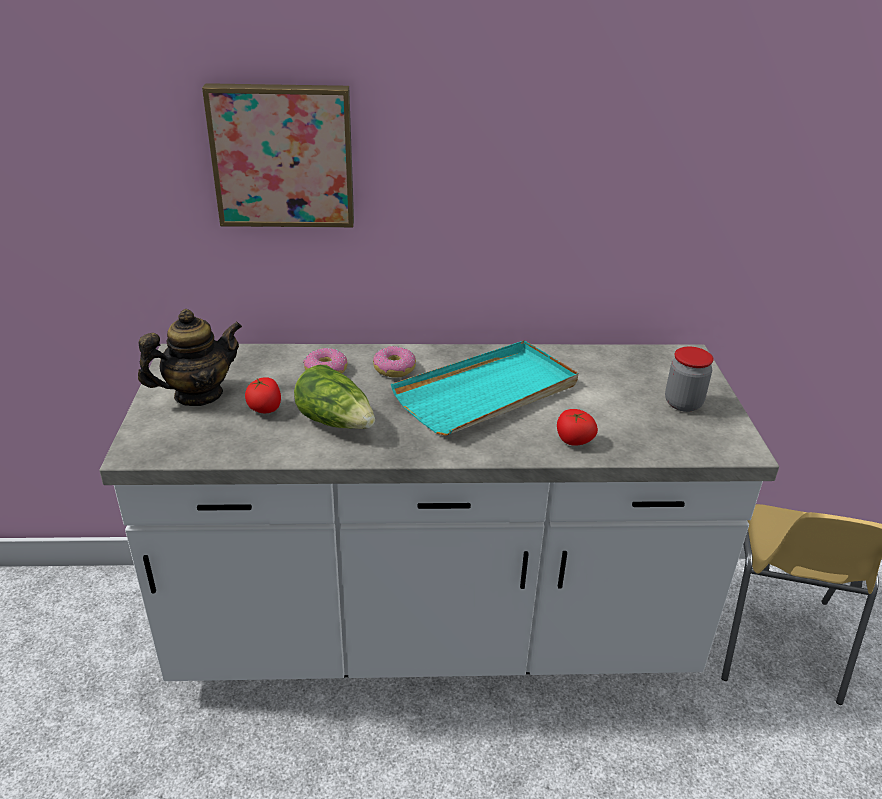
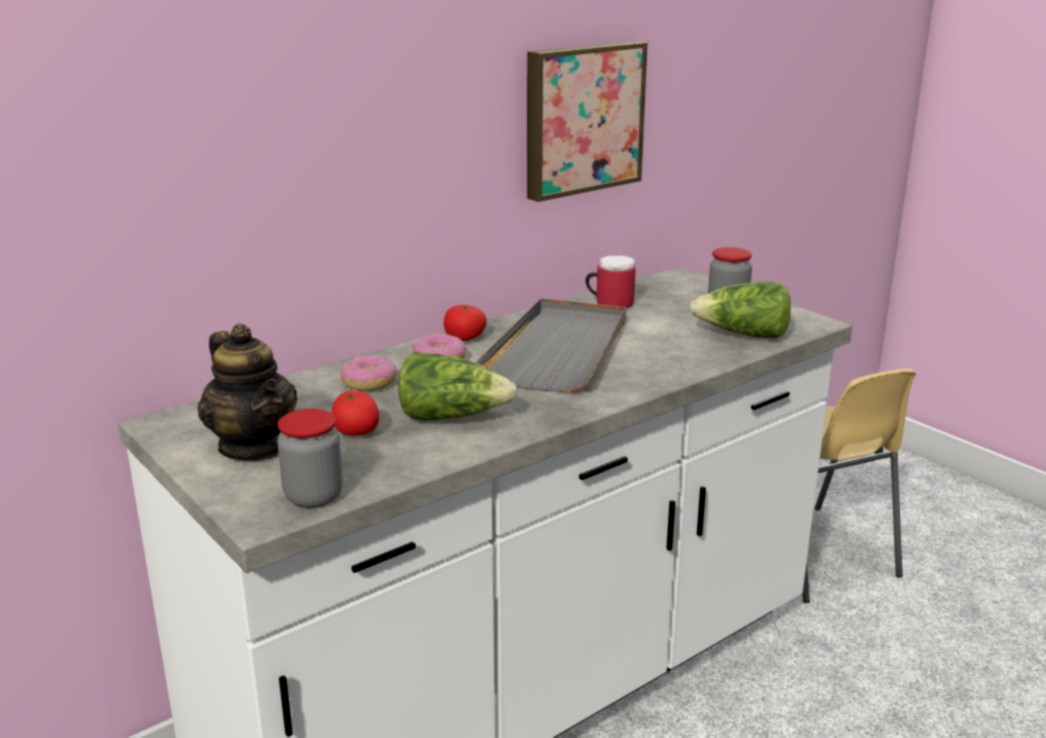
camera: 35 degrees left, 10 degrees down
teapot [138,309,242,406] -> teapot turned 120 degrees clockwise [198,324,297,461]
picture [202,83,354,227] -> picture moved to [527,41,648,202]
turquoise tray [391,340,578,436] -> grey tray [475,298,626,392]
tomato [557,409,598,446] -> tomato moved to [444,305,487,341]
none -> jar [277,409,343,508]
none -> mug [586,256,636,308]
none -> lettuce [689,282,791,339]

